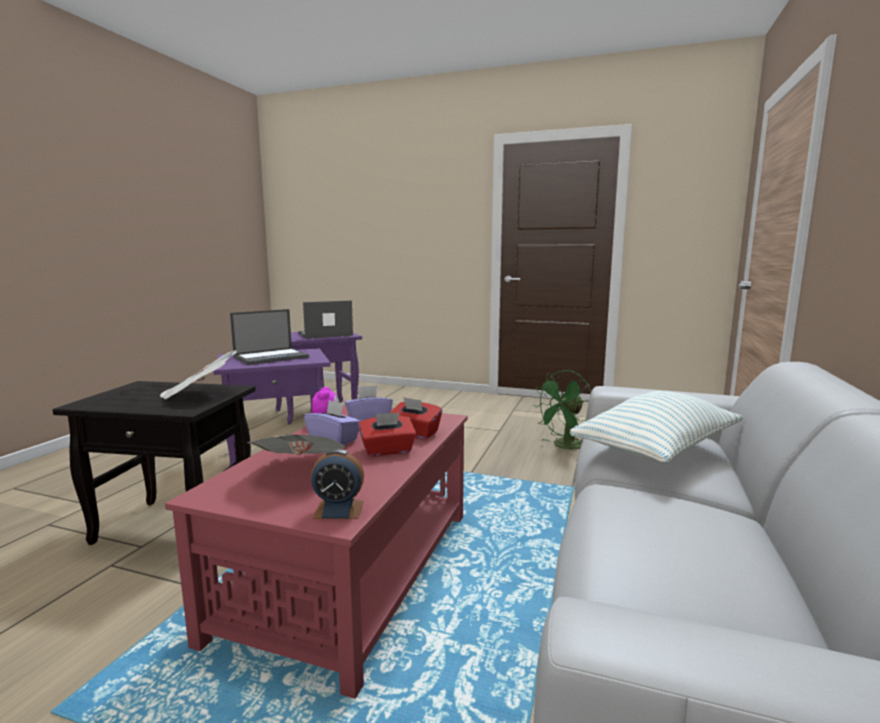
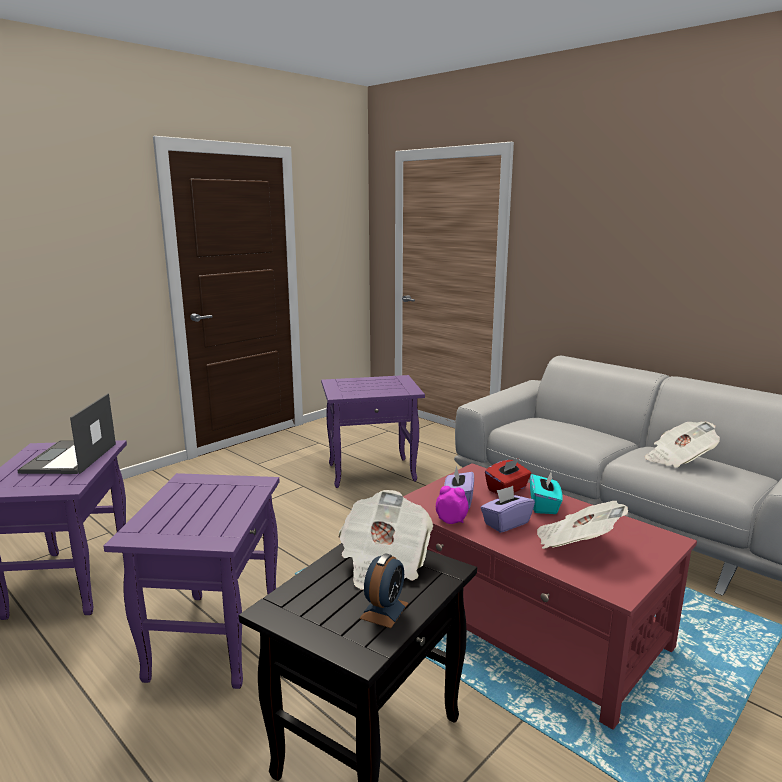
camera: 65 degrees left, 5 degrees up
laptop [230,309,309,365] -> none
alarm clock [311,449,364,519] -> alarm clock moved to [360,553,409,628]
red tissue box [358,412,416,457] -> turquoise tissue box [530,473,563,514]
green fan [533,370,591,450] -> purple side table [321,375,425,488]
pillow [570,391,744,463] -> none
none -> newspaper [645,422,720,467]

